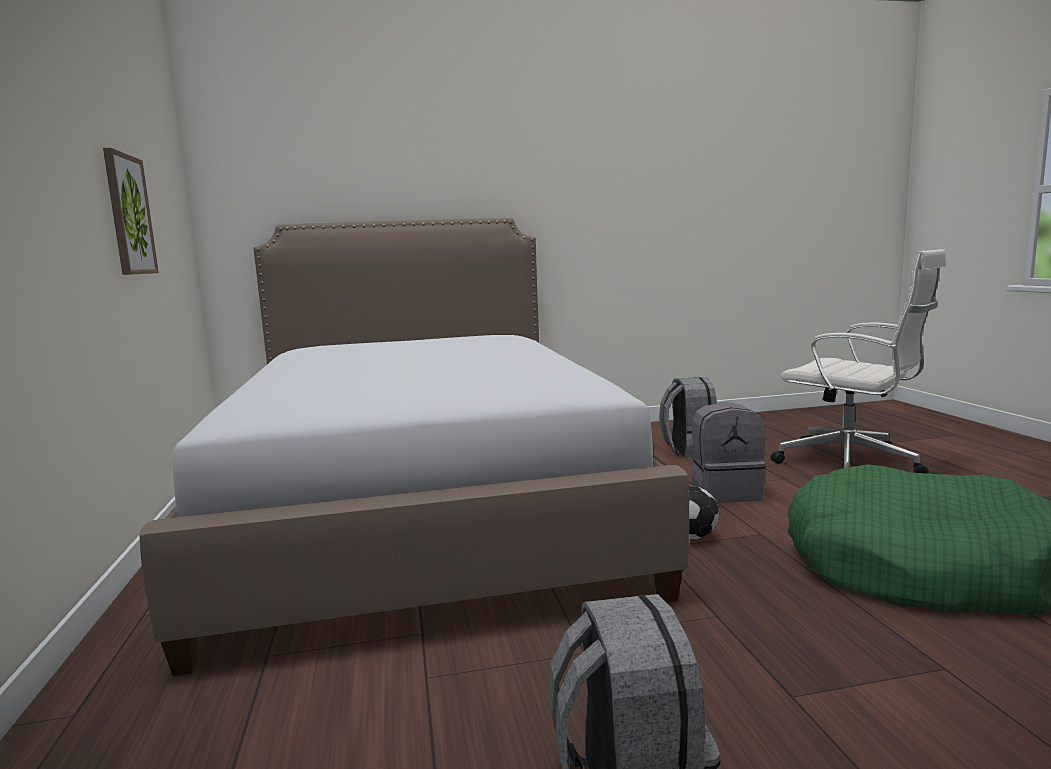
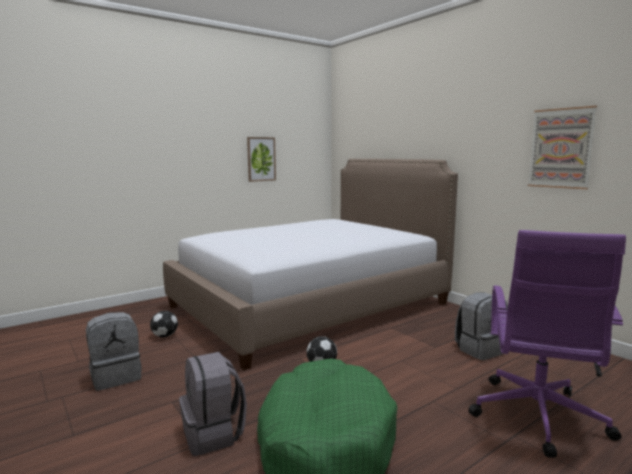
camera: 65 degrees right, 0 degrees up
grey backpack [691,402,766,503] -> grey backpack moved to [179,352,247,456]
white office chair [771,249,946,474] -> purple office chair [468,230,626,458]
none -> football [150,311,178,337]
none -> picture [528,106,597,189]

